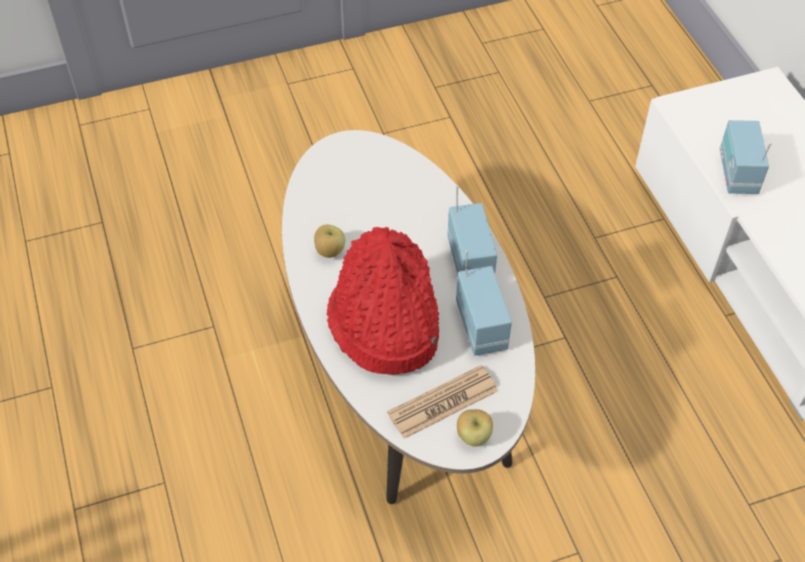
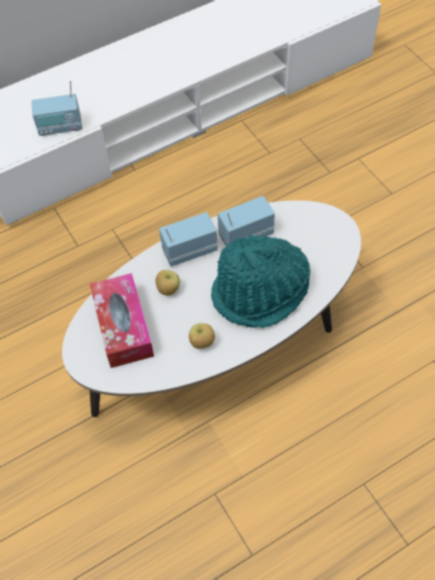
camera: 100 degrees left, 5 degrees up
red hat [327,227,439,375] -> turquoise hat [211,235,310,328]
newspaper [387,365,498,439] -> none
apple [457,409,493,446] -> apple moved to [156,270,180,296]
none -> tissue box [90,273,154,368]

